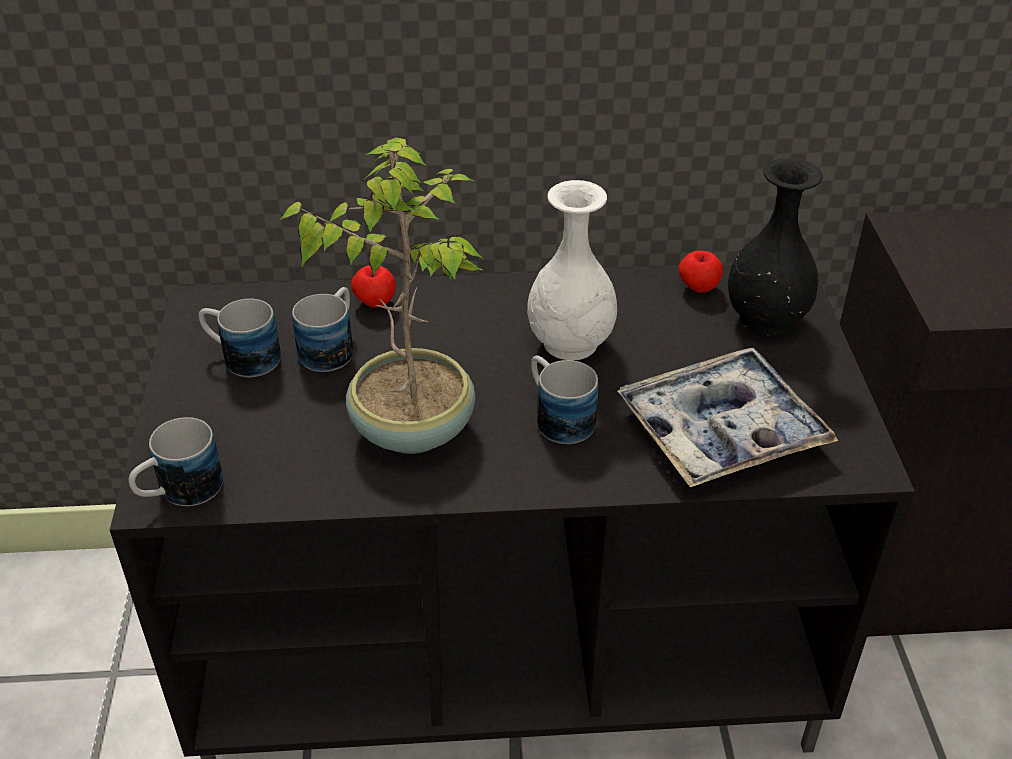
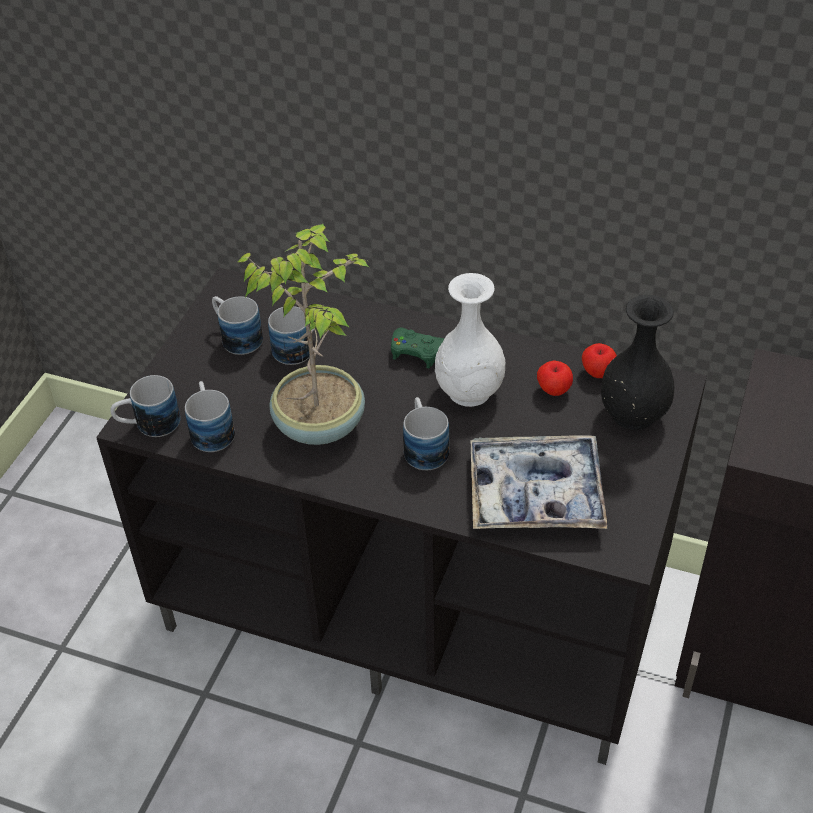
camera: 25 degrees right, 5 degrees up
apple [351,265,396,308] -> apple moved to [537,361,573,396]
none -> mug [185,381,235,452]
none -> green game controller [391,328,445,369]

